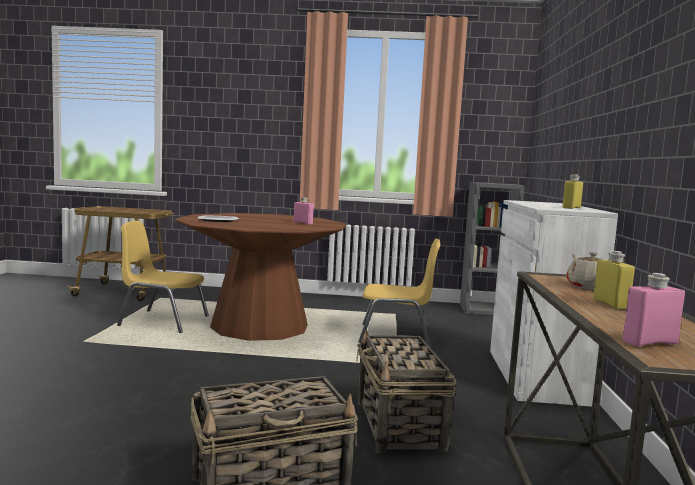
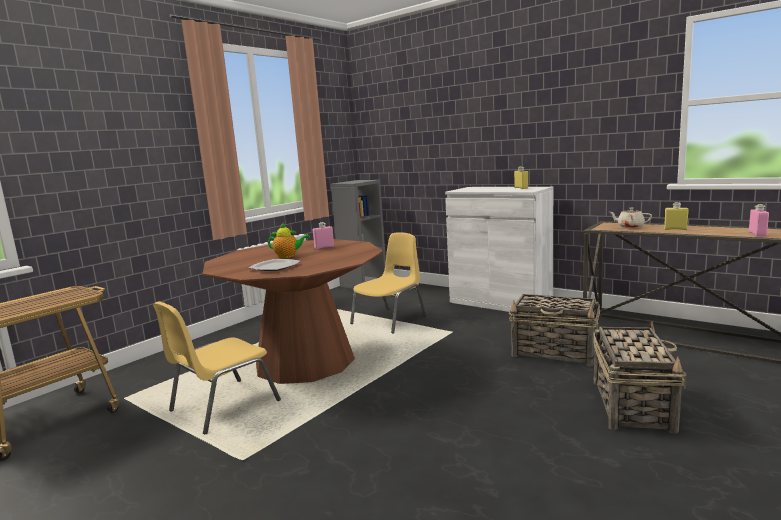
camera: 55 degrees left, 5 degrees up
none -> teapot [268,222,310,258]

